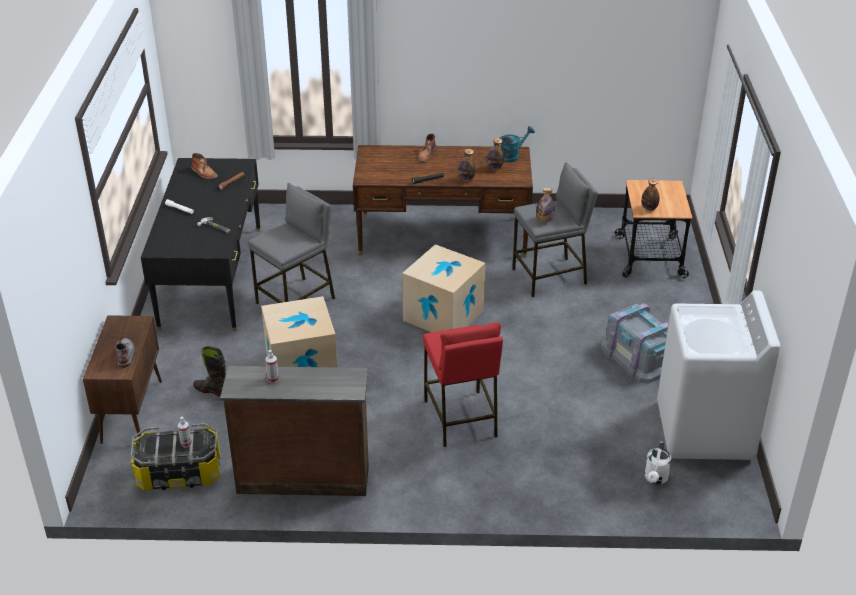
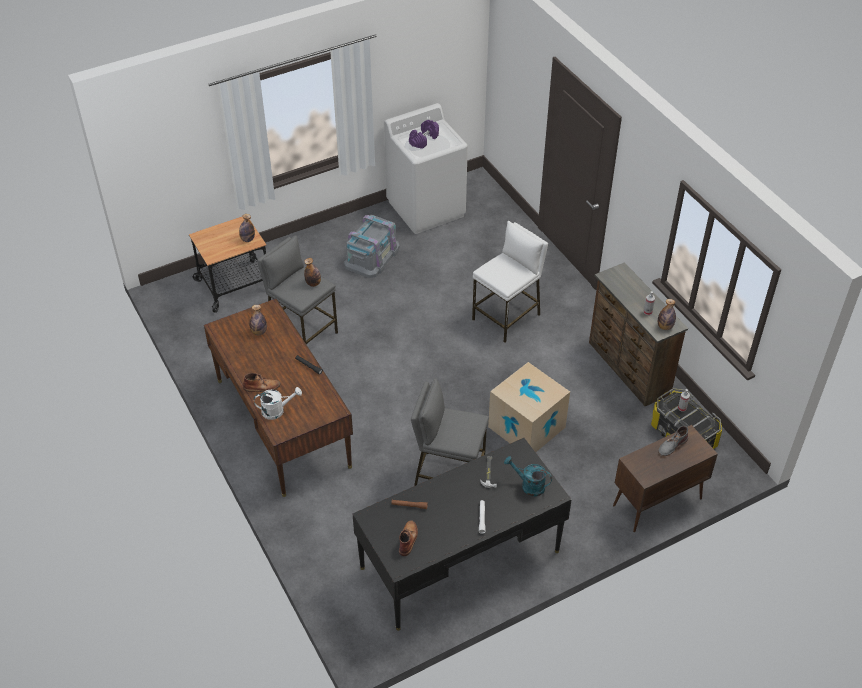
camera: 120 degrees left, 10 degrees up
black boot [193,346,226,396] -> none
cardboard box [402,244,486,332] -> none
red stool [423,323,503,447] -> white stool [472,221,548,343]
bottle [458,149,476,182] -> bottle moved to [658,299,676,330]
turquoise watering can [499,126,535,162] -> turquoise watering can moved to [504,456,552,496]
white watering can [644,441,671,484] -> white watering can moved to [254,387,302,420]
none -> purple dumbbell [409,120,439,149]

